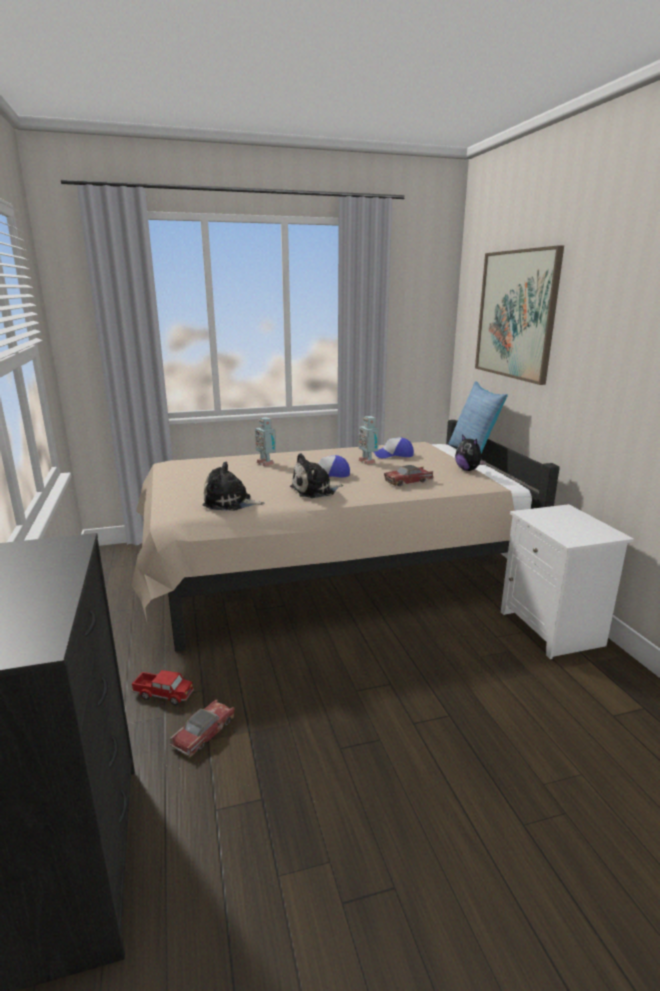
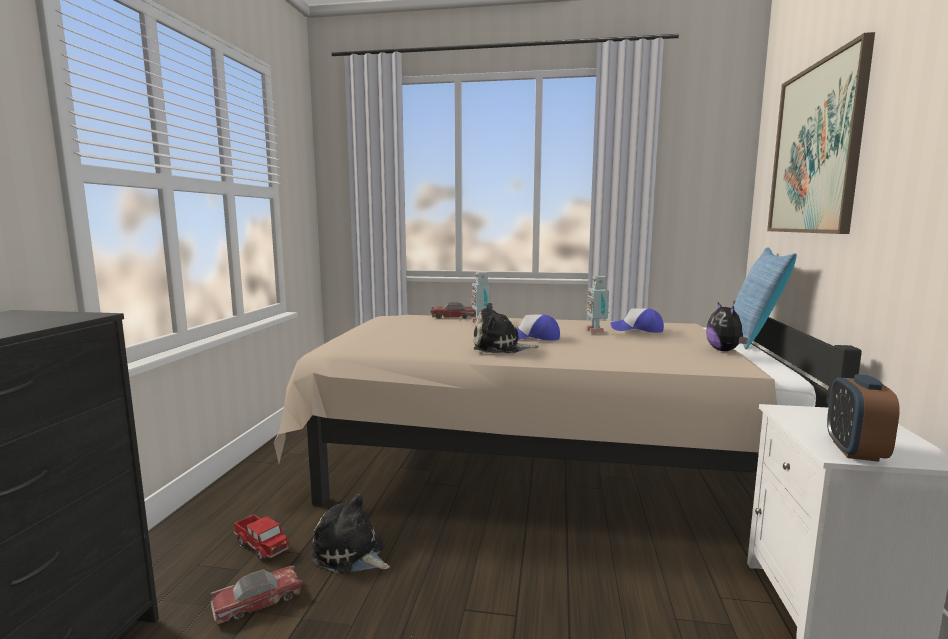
camera: 25 degrees right, 10 degrees down
plush toy [203,461,265,511] -> plush toy moved to [311,494,390,574]
toy car [384,465,433,486] -> toy car moved to [431,302,476,319]
none -> alarm clock [827,374,900,462]

